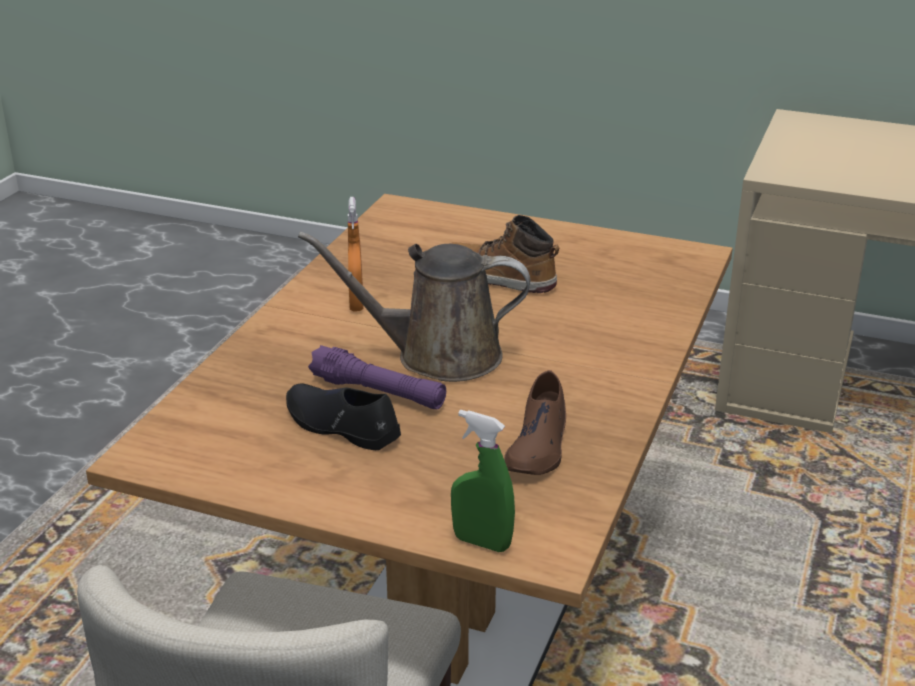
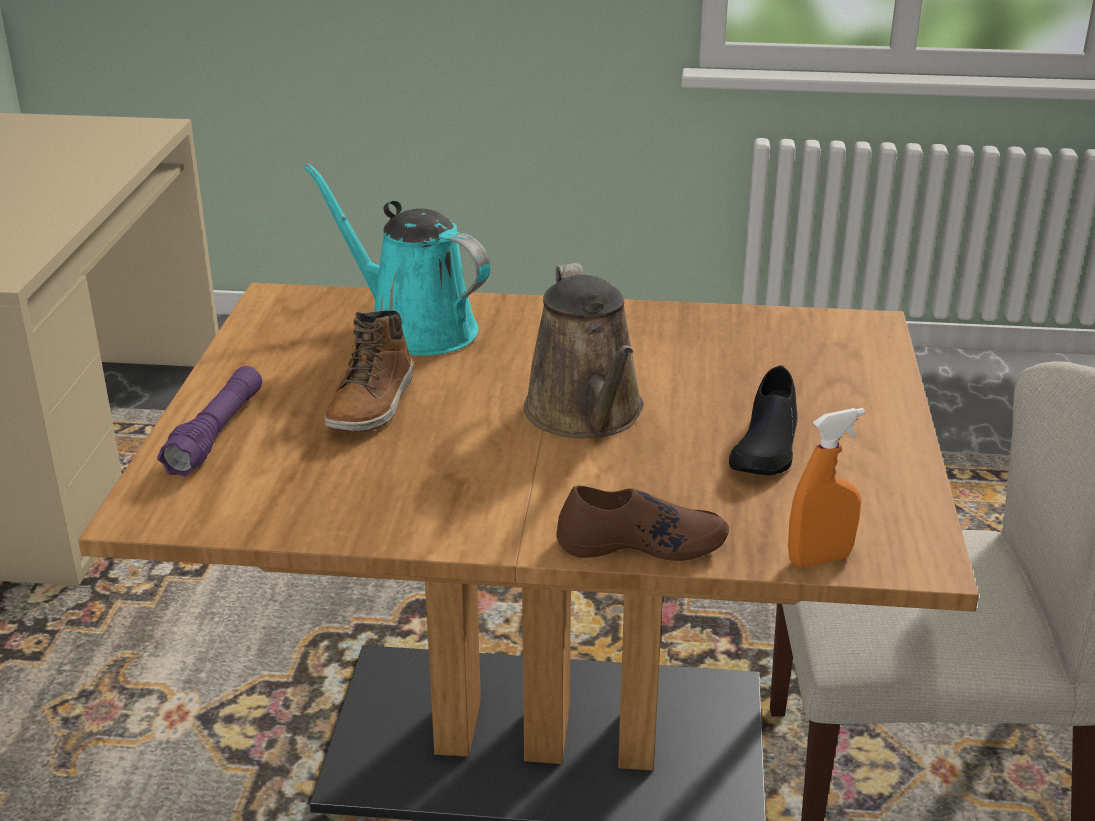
camera: 105 degrees left, 0 degrees up
purple flashlight [308,345,446,410] -> purple flashlight moved to [157,366,262,477]
orange spray bottle [348,197,363,312] -> orange spray bottle moved to [788,408,865,568]
green spray bottle [451,410,515,552] -> none
brown shoe [504,370,566,475] -> brown shoe moved to [556,485,729,561]
none -> turquoise watering can [304,163,490,356]

